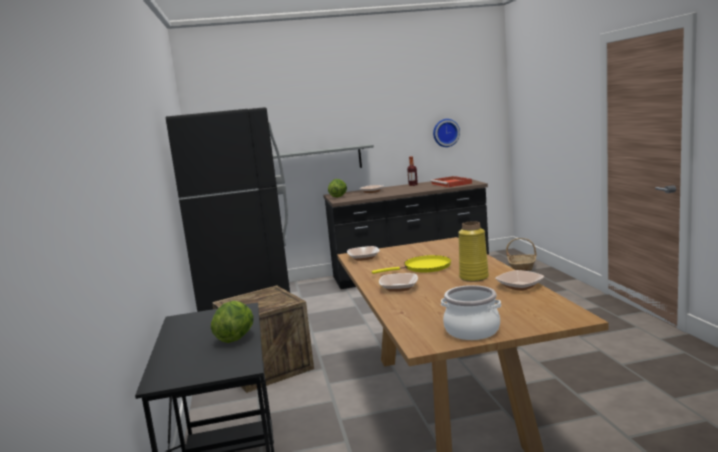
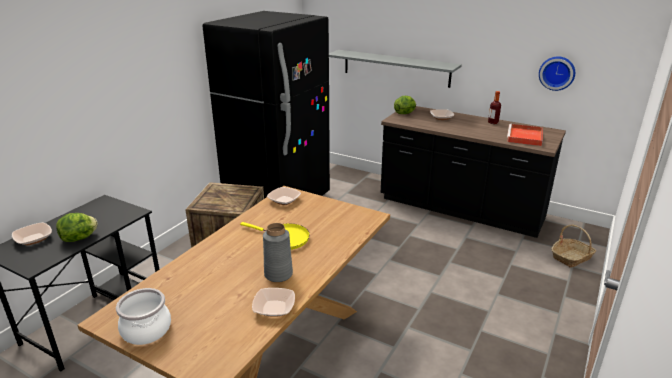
camera: 40 degrees right, 15 degrees up
bowl [379,273,418,292] -> bowl moved to [12,222,52,245]
yellow vase [458,221,489,282] -> grey vase [263,223,293,282]

